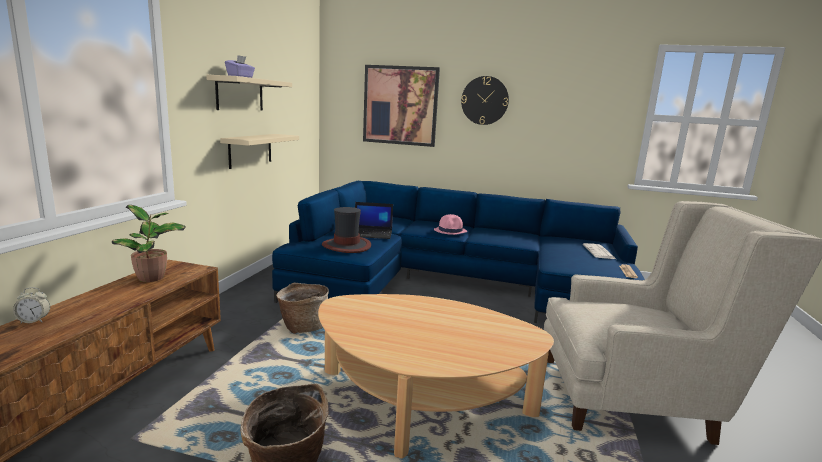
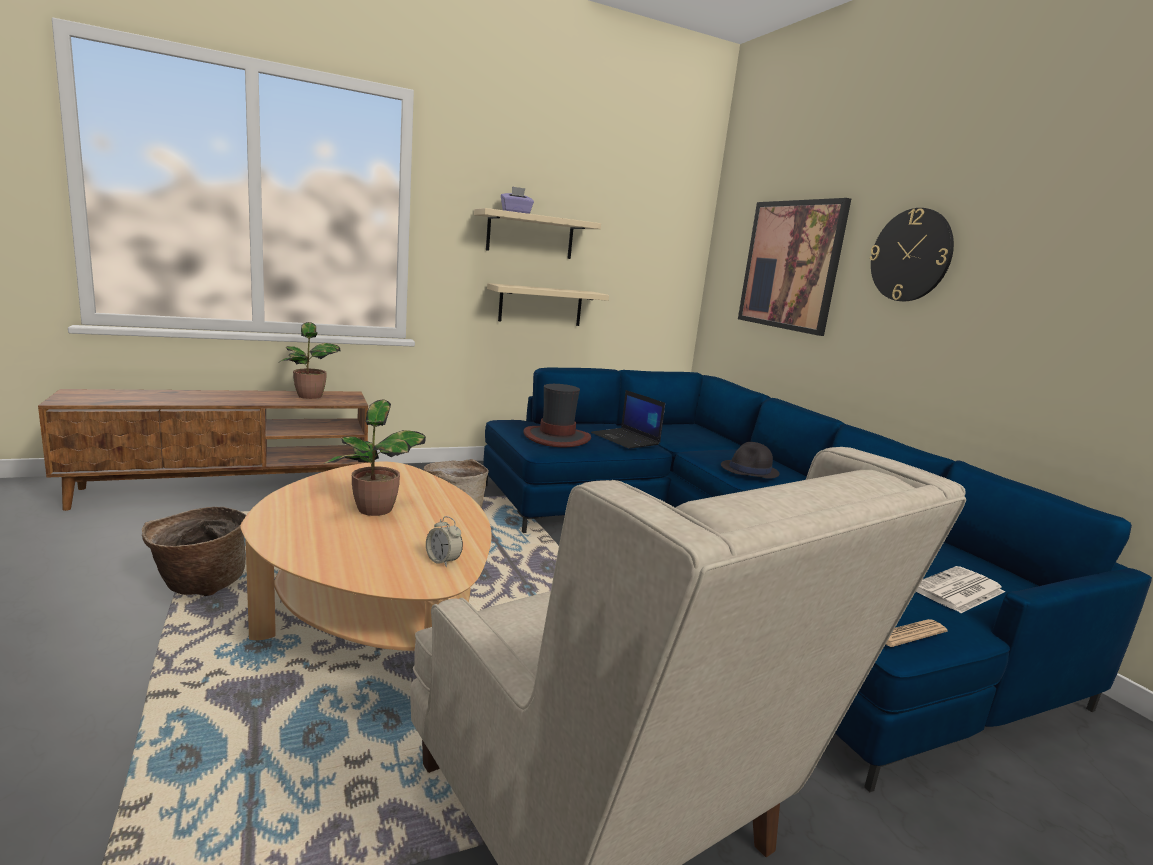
camera: 50 degrees right, 0 degrees up
alarm clock [13,287,50,324] -> alarm clock moved to [426,516,463,567]
pink hat [434,214,467,235] -> black hat [721,442,780,479]
none -> potted plant [323,400,426,516]

